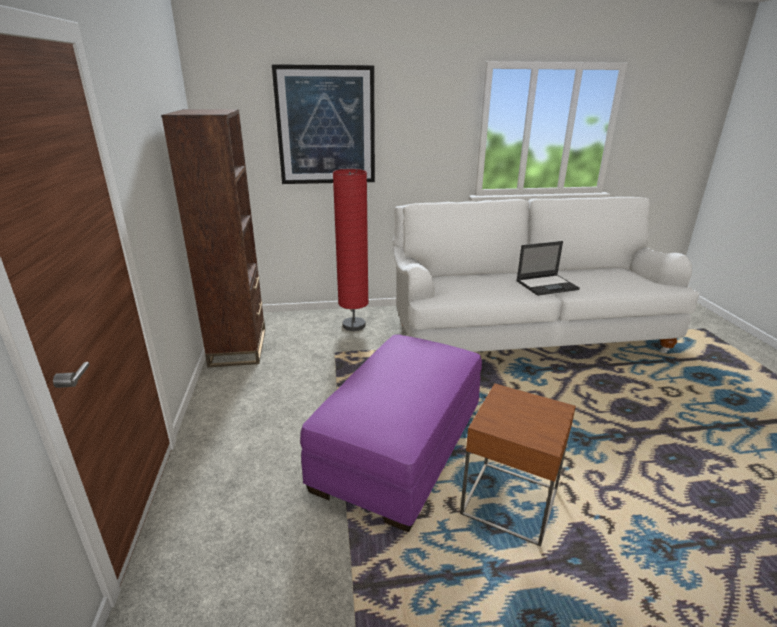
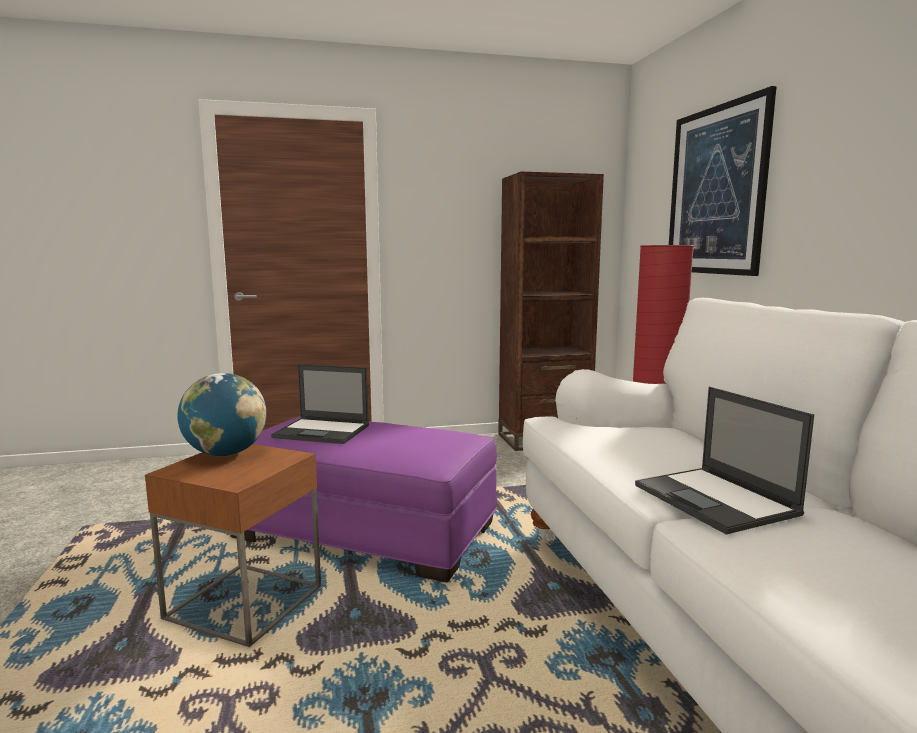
camera: 85 degrees right, 15 degrees down
none -> globe [178,373,267,456]
none -> laptop [271,364,369,444]

